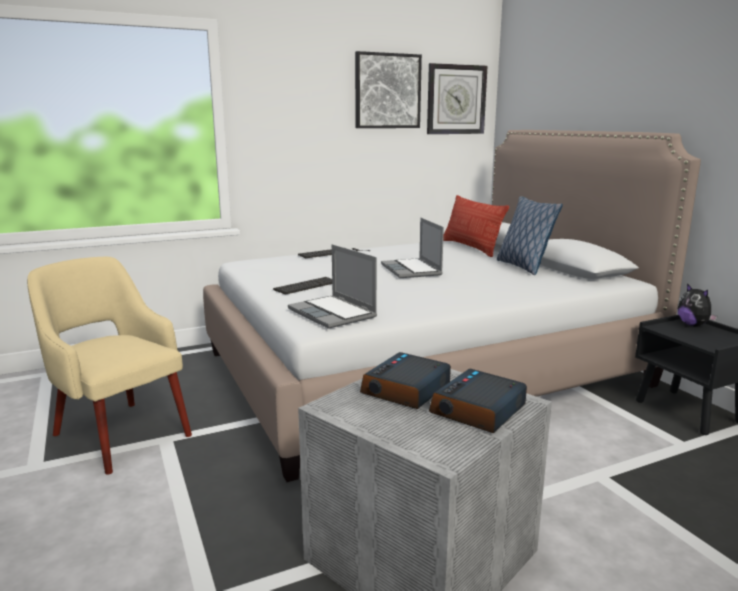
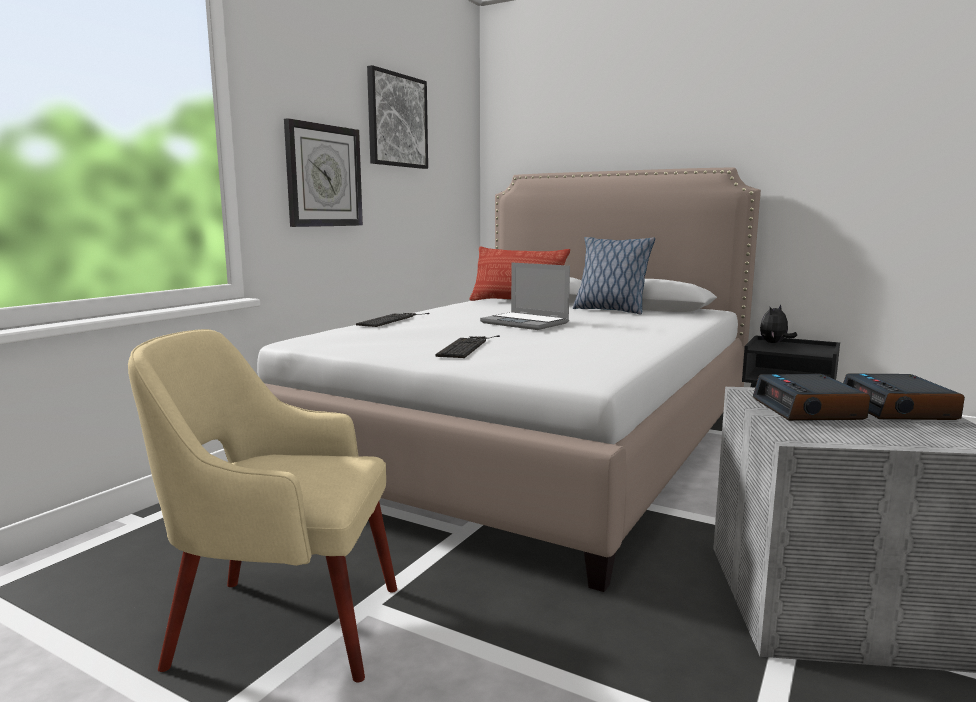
camera: 35 degrees left, 5 degrees down
laptop [288,244,377,329] -> none
wall clock [427,63,488,134] -> wall clock moved to [284,118,363,227]
plush toy [678,283,718,326] -> plush toy turned 105 degrees clockwise [760,304,797,343]

